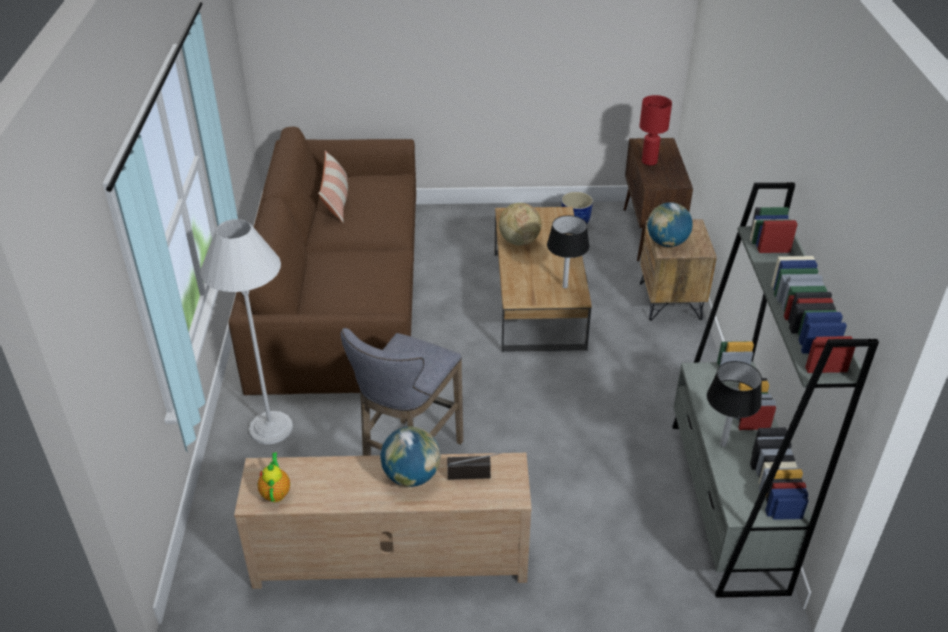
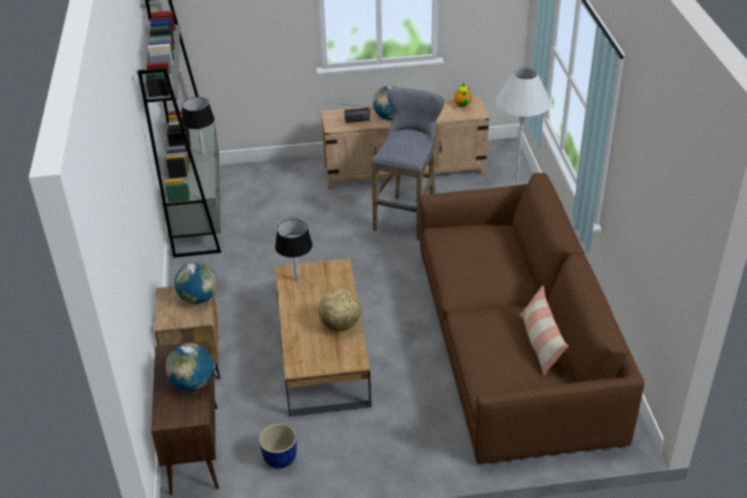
camera: 175 degrees right, 0 degrees up
red table lamp [639,95,672,165] -> globe [165,343,214,391]

